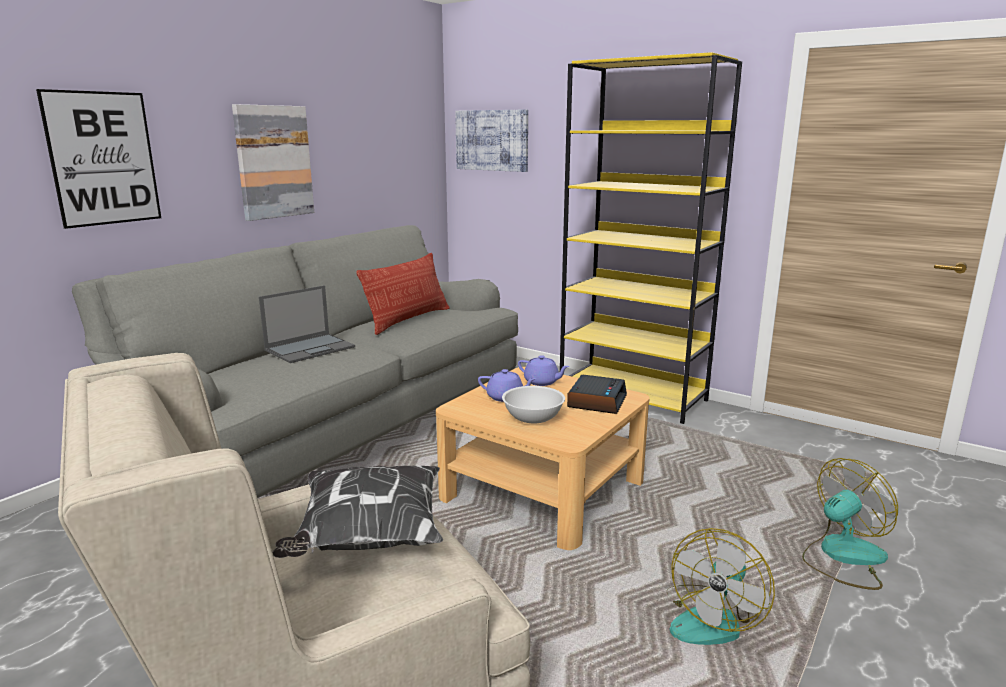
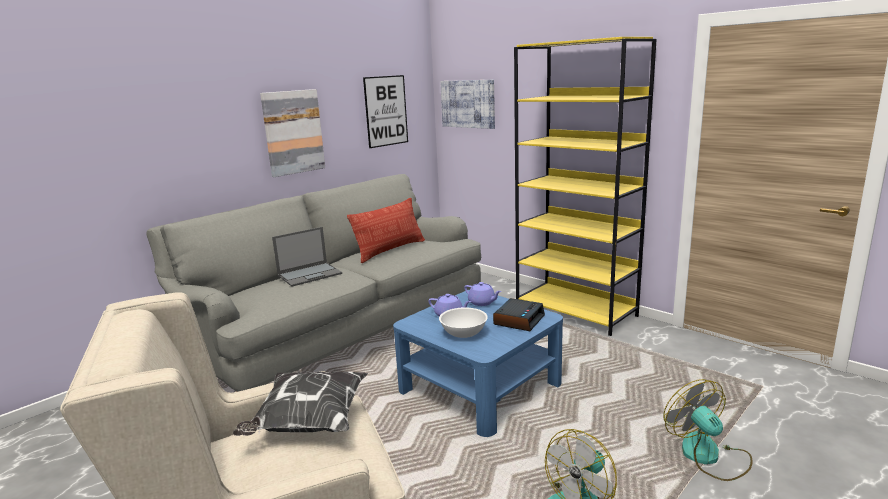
camera: 10 degrees right, 0 degrees up
picture [36,89,161,229] -> picture moved to [363,75,408,148]
beige coffee table [436,367,650,550] -> blue coffee table [393,290,563,437]
fan [802,458,898,590] -> fan turned 90 degrees counterclockwise [663,379,753,481]

